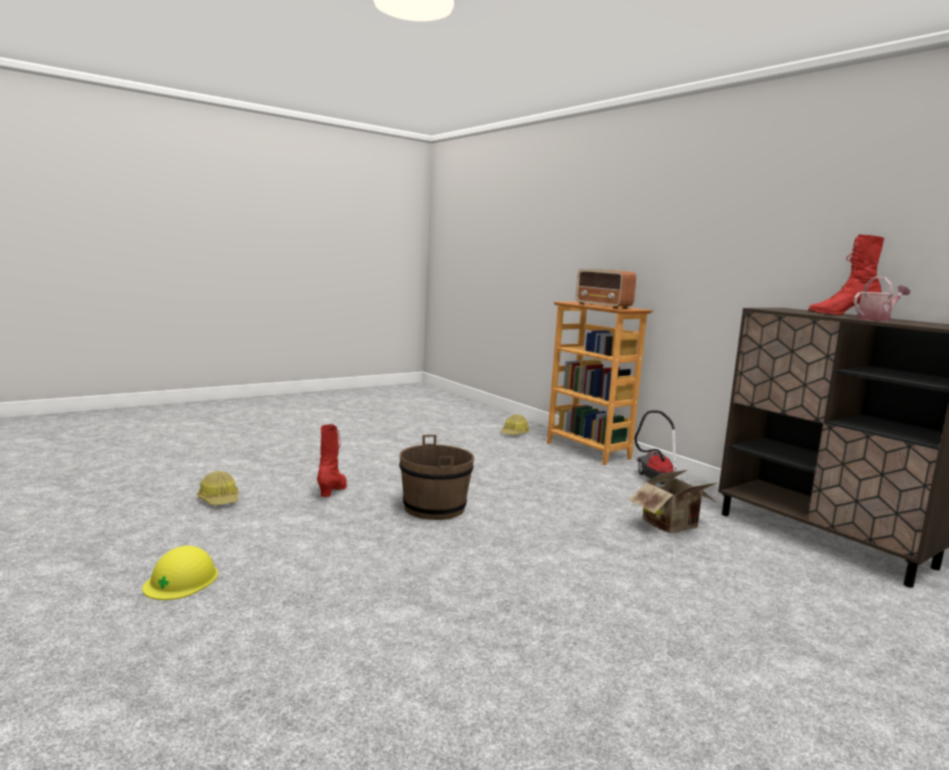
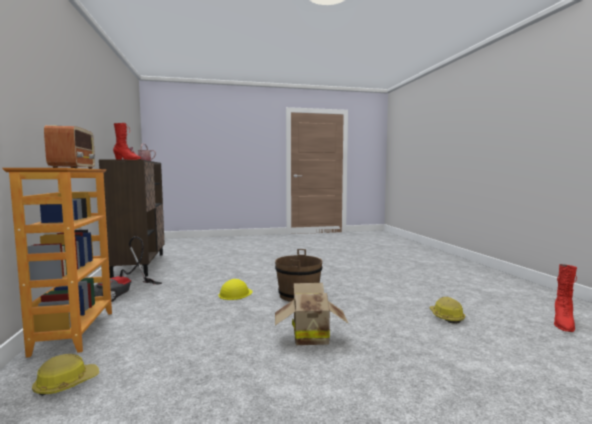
camera: 155 degrees left, 5 degrees down
yellow hard hat [142,546,218,600] -> yellow hard hat moved to [218,279,253,300]
red boot [317,424,347,497] -> red boot moved to [554,264,577,332]
cardboard box [628,470,719,533] -> cardboard box moved to [275,283,349,345]

